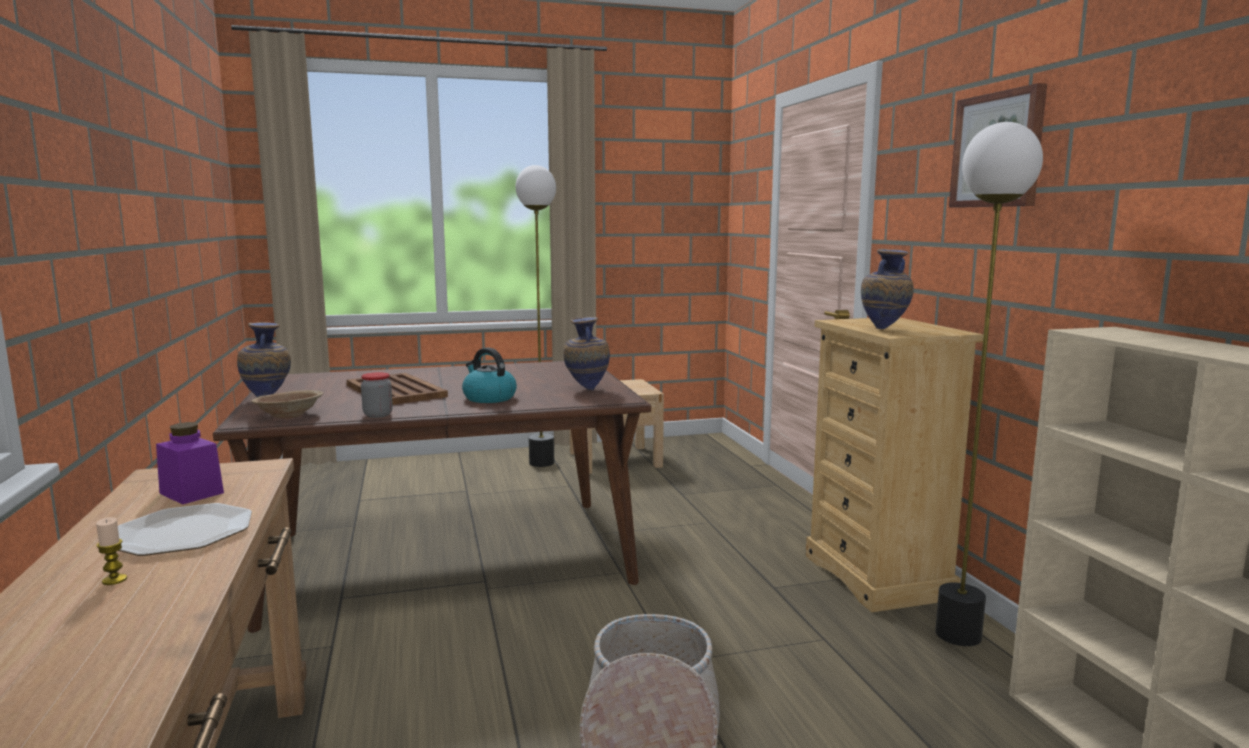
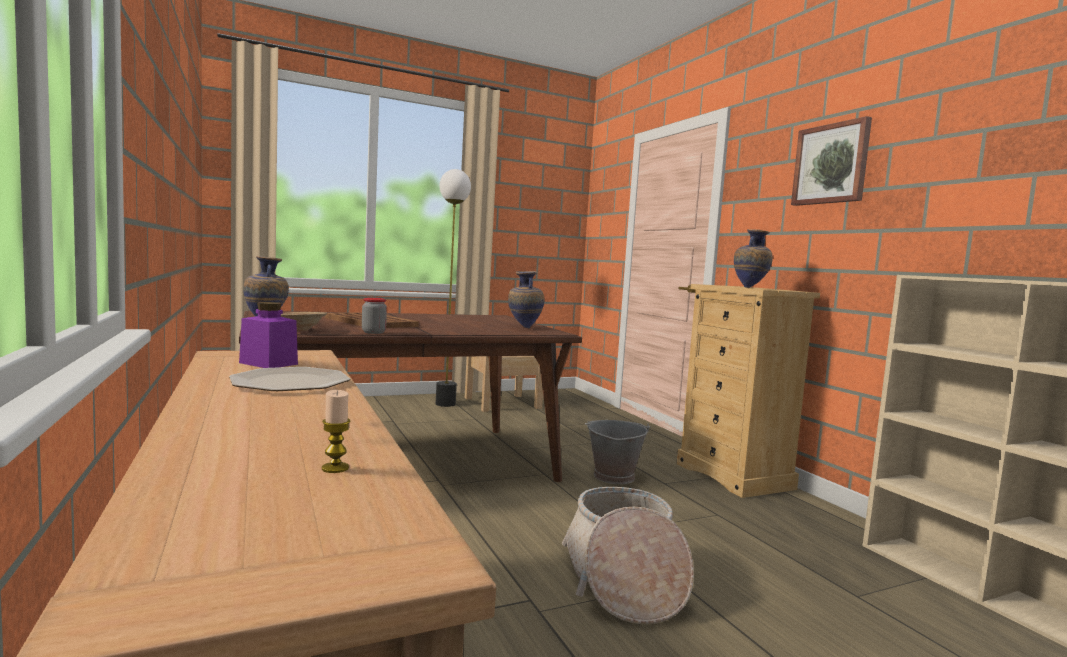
camera: 10 degrees left, 5 degrees down
candle [96,517,127,585] -> candle moved to [322,390,351,473]
kettle [462,348,517,403] -> none
floor lamp [935,122,1043,646] -> none
none -> grey bucket [585,420,650,484]

